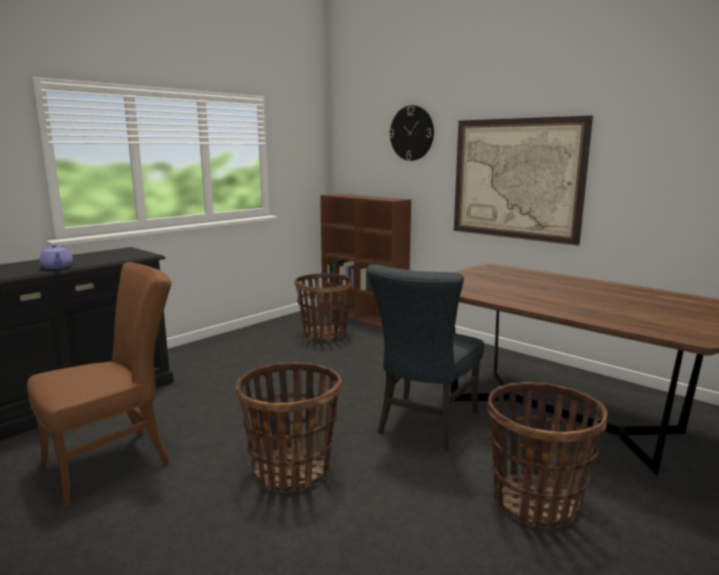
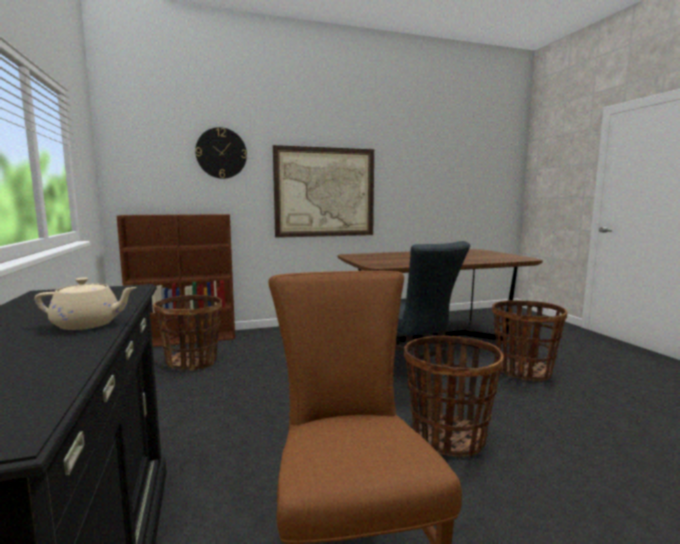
camera: 60 degrees left, 5 degrees down
purple teapot [39,244,73,269] -> beige teapot [34,277,137,330]

